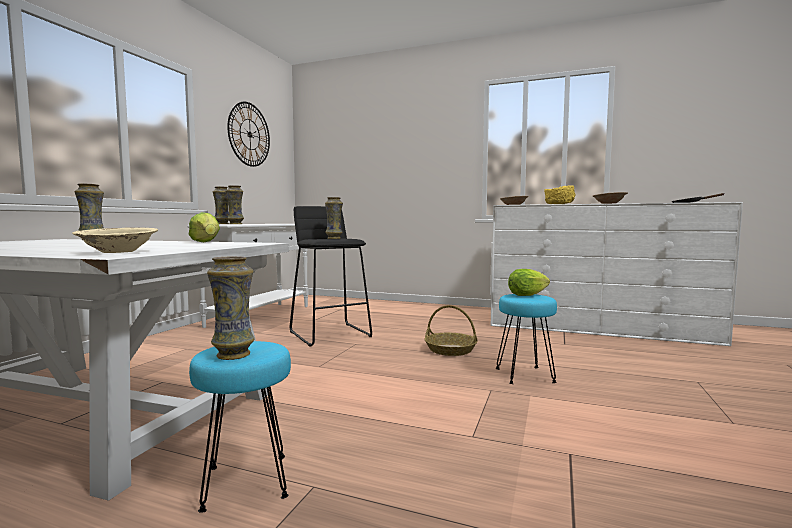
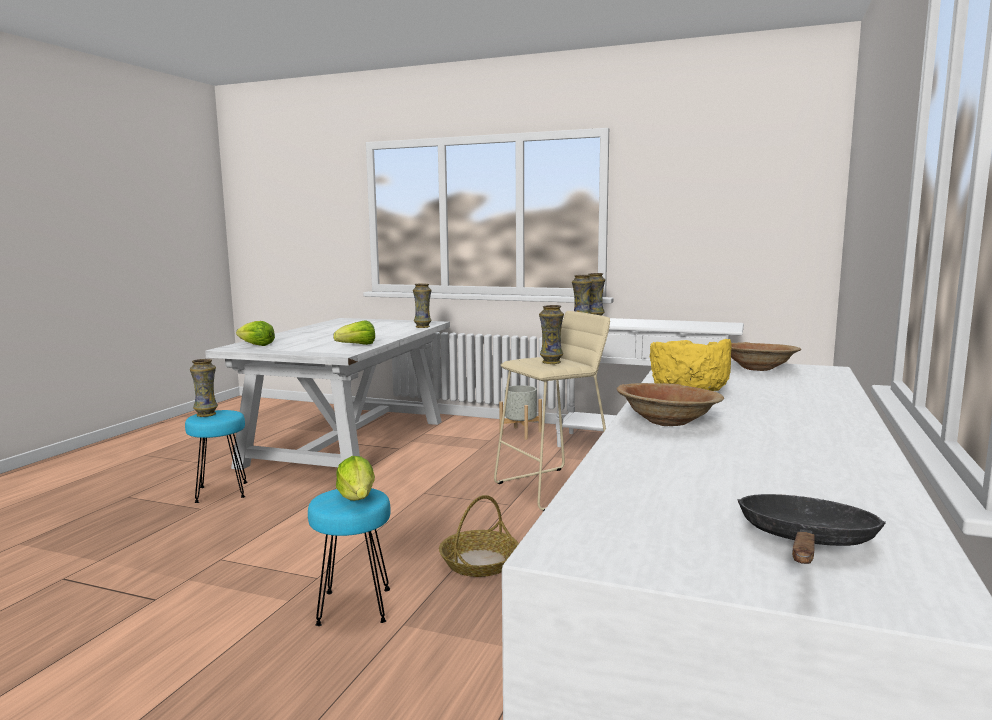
camera: 90 degrees right, 5 degrees up
beige bowl [72,228,158,253] -> lettuce [236,321,275,346]
wall clock [227,102,270,167] -> none
black stool [290,206,372,347] -> beige stool [494,311,610,511]
none -> grey planter [499,385,542,440]

